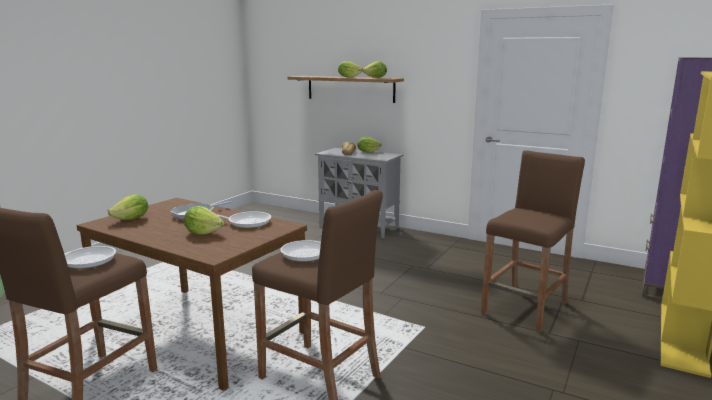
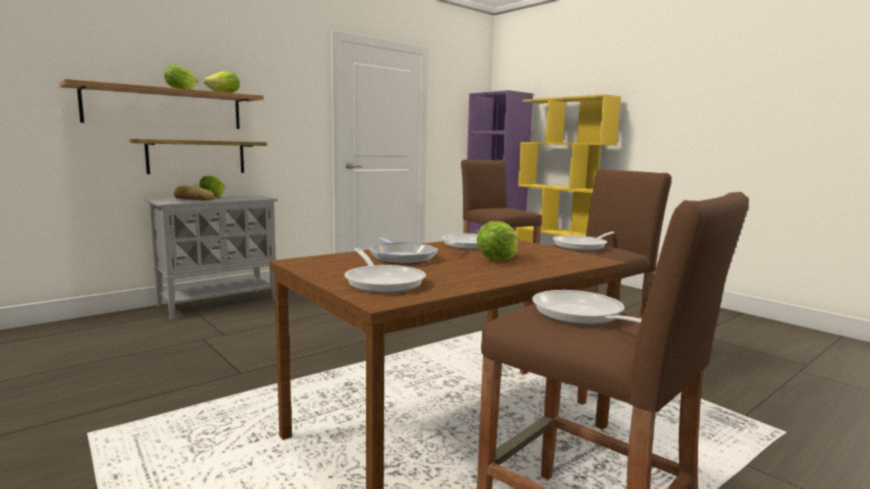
camera: 70 degrees left, 5 degrees down
lettuce [108,194,148,220] -> frying pan [345,248,426,293]
none -> shelf [129,139,267,174]

